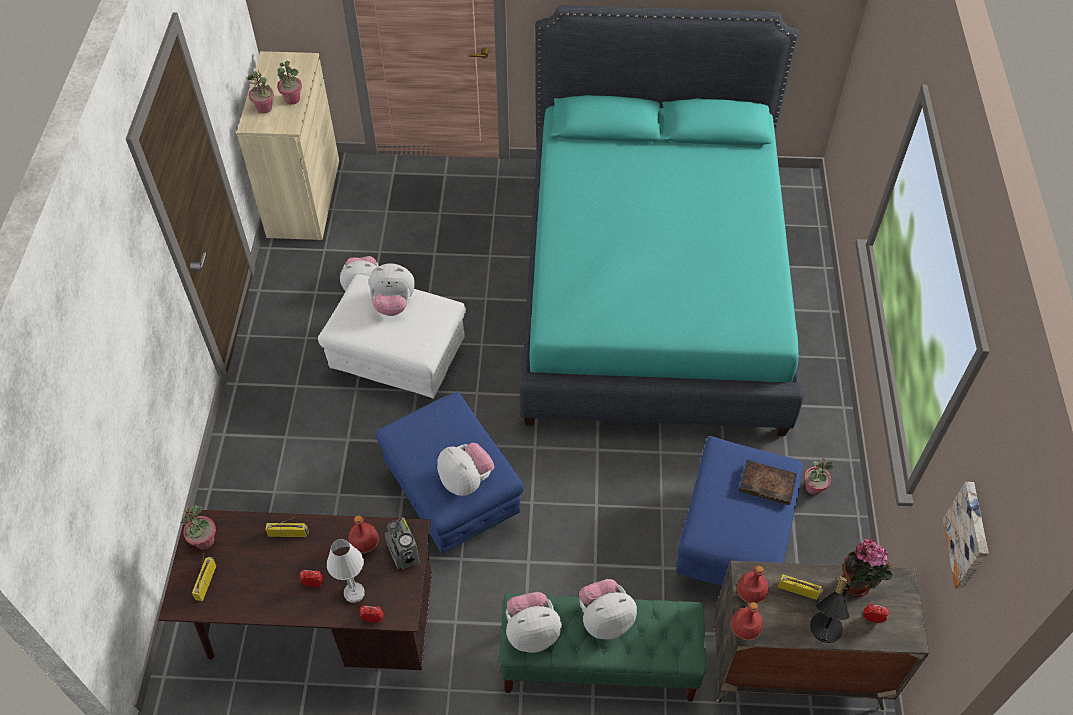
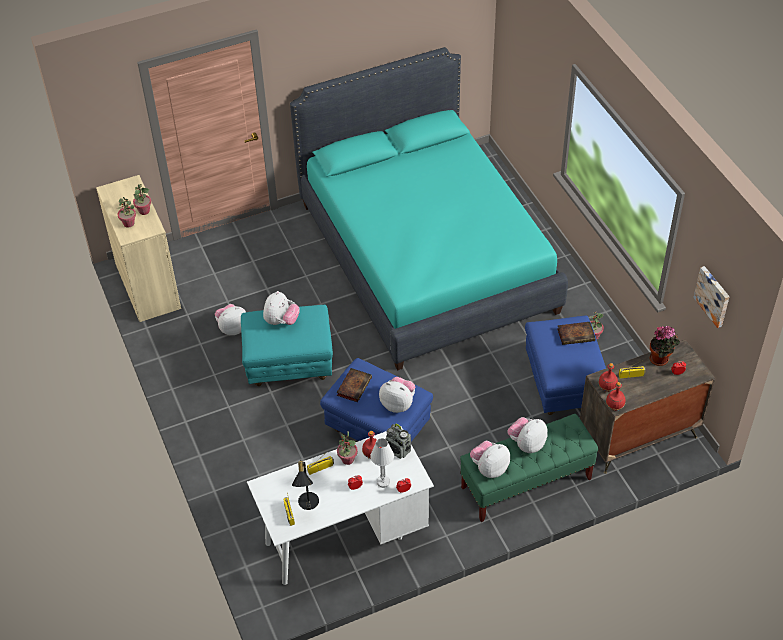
camera: 25 degrees left, 5 degrees down
brown desk [158,509,433,670] -> white desk [247,427,434,585]
potted plant [180,505,216,549] -> potted plant moved to [337,432,358,465]
white ottoman [318,274,466,399] -> turquoise ottoman [241,305,333,386]
plush toy [369,264,415,316] -> plush toy turned 45 degrees counterclockwise [263,291,300,325]
black table lamp [810,574,851,643] -> black table lamp moved to [292,459,319,510]
none -> book [337,368,372,402]

